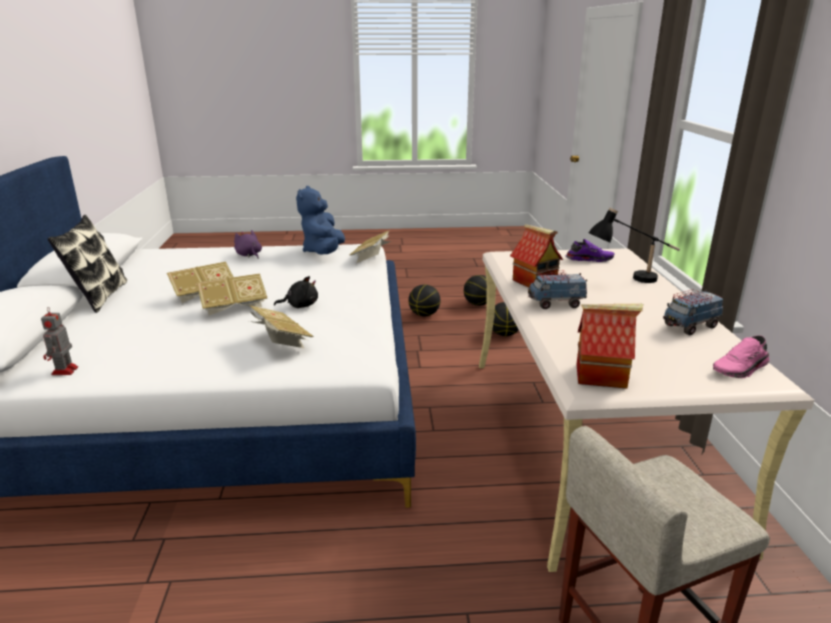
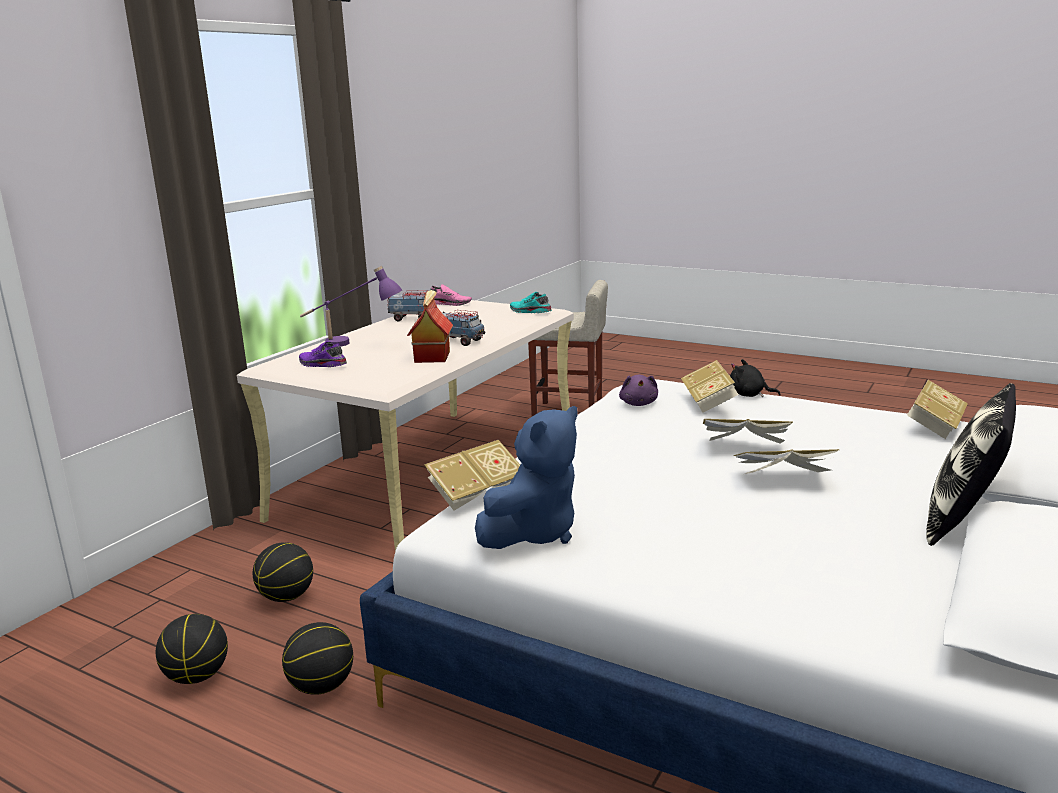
camera: 145 degrees left, 5 degrees down
toy robot [41,307,78,375] -> book [907,380,968,439]
purple plush toy [234,230,262,258] -> purple plush toy moved to [619,375,658,406]
black plush toy [274,276,318,308] -> black plush toy moved to [730,359,781,397]
toy house [576,303,643,389] -> turquoise shoe [510,292,552,313]
black table lamp [589,208,680,283] -> purple table lamp [300,266,402,347]

